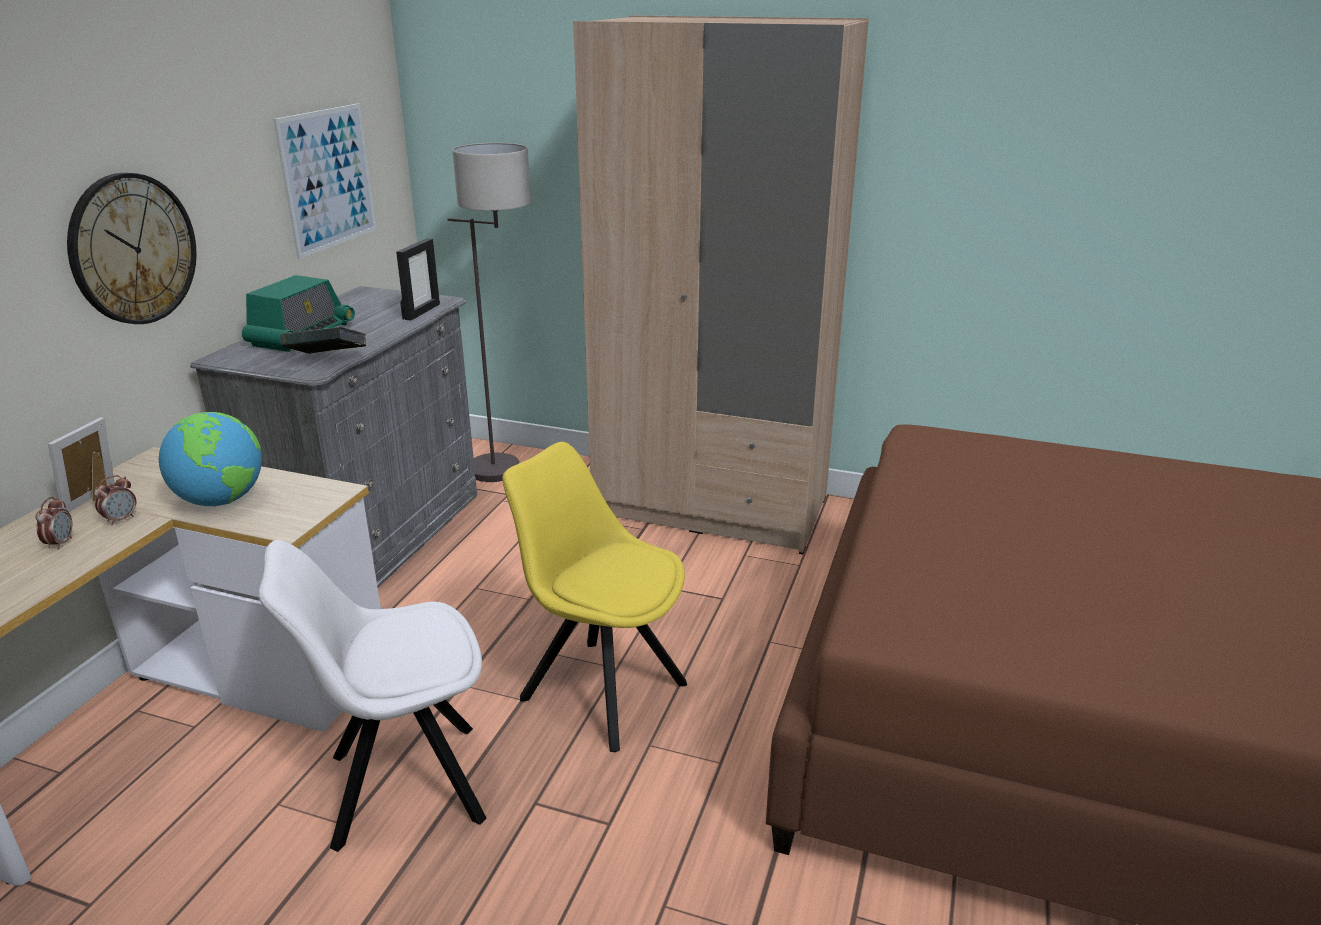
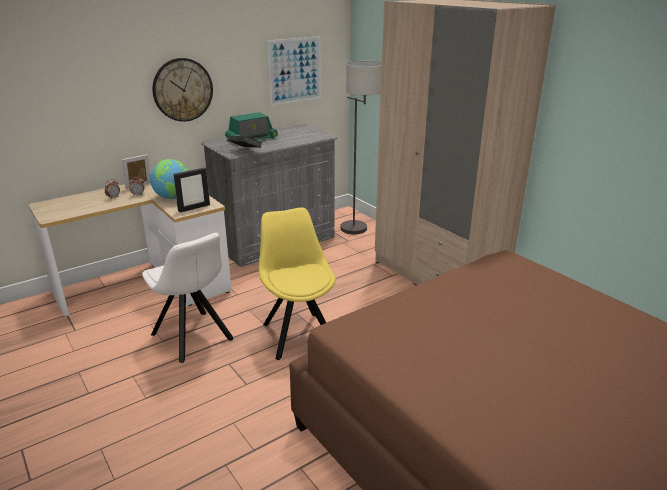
camera: 35 degrees right, 0 degrees up
white chair [259,540,486,852] -> white chair turned 150 degrees counterclockwise [142,233,234,363]
picture frame [396,238,440,321] -> picture frame moved to [174,167,210,213]

